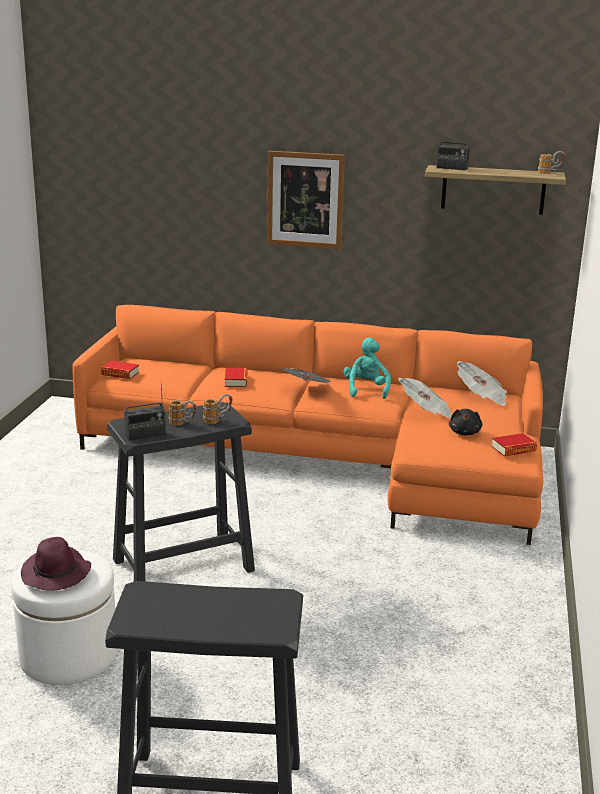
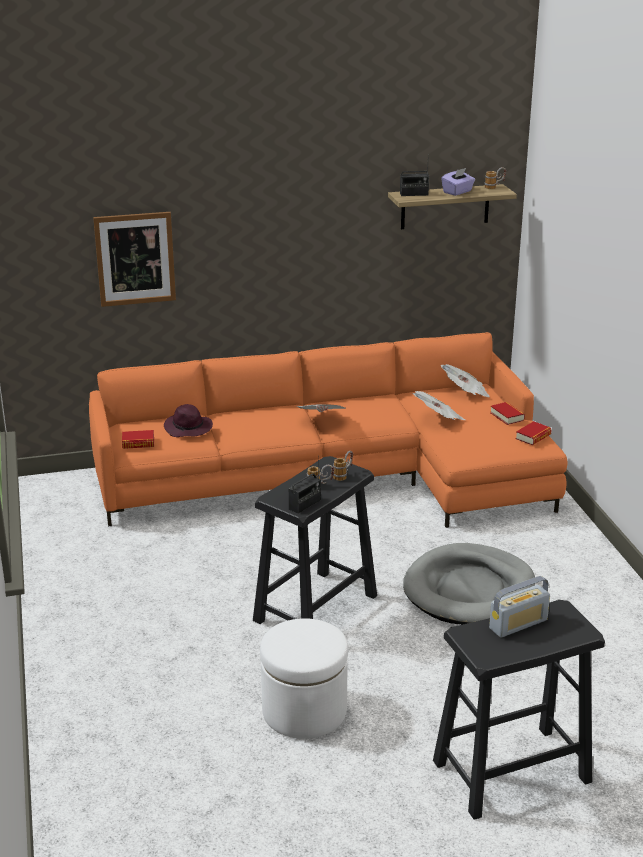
camera: 25 degrees left, 5 degrees up
purple hat [21,537,91,590] -> purple hat moved to [164,404,213,437]
book [225,368,248,387] -> book moved to [490,402,525,425]
picture [267,151,345,249] -> picture moved to [93,212,176,307]
turquoise plush toy [344,337,391,399] -> none
black plush toy [449,409,482,435] -> none
none -> grey dog bed [403,543,535,625]
none -> purple tissue box [441,168,475,196]
none -> radio [489,576,550,638]

